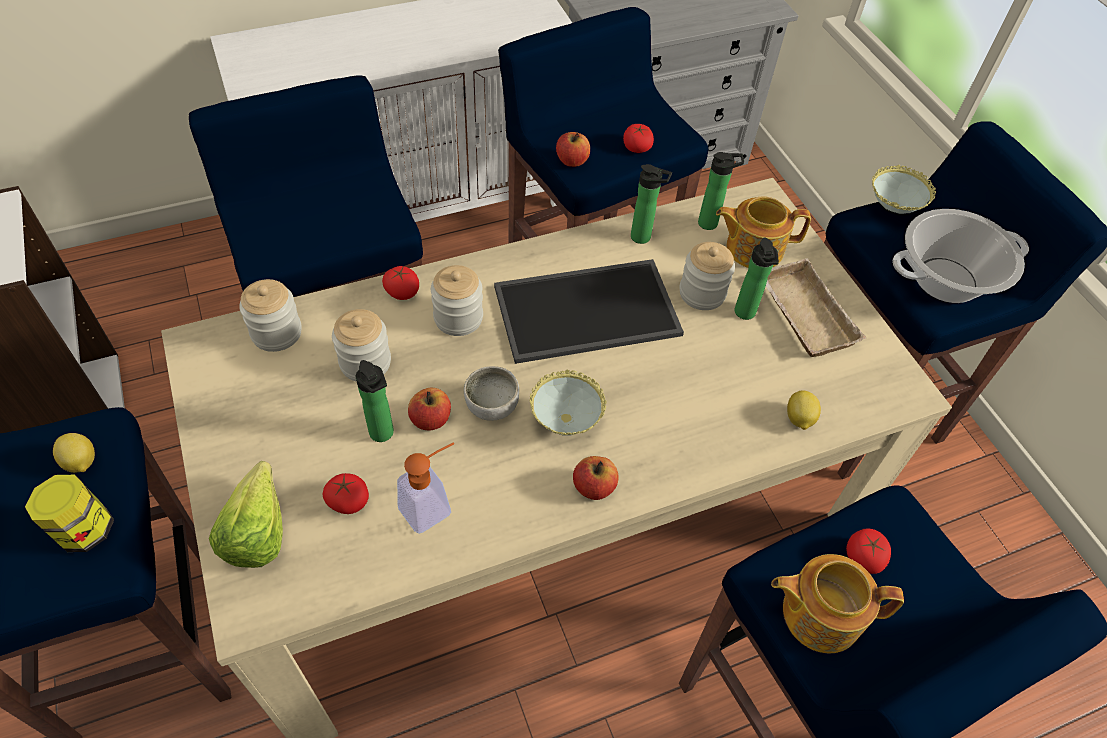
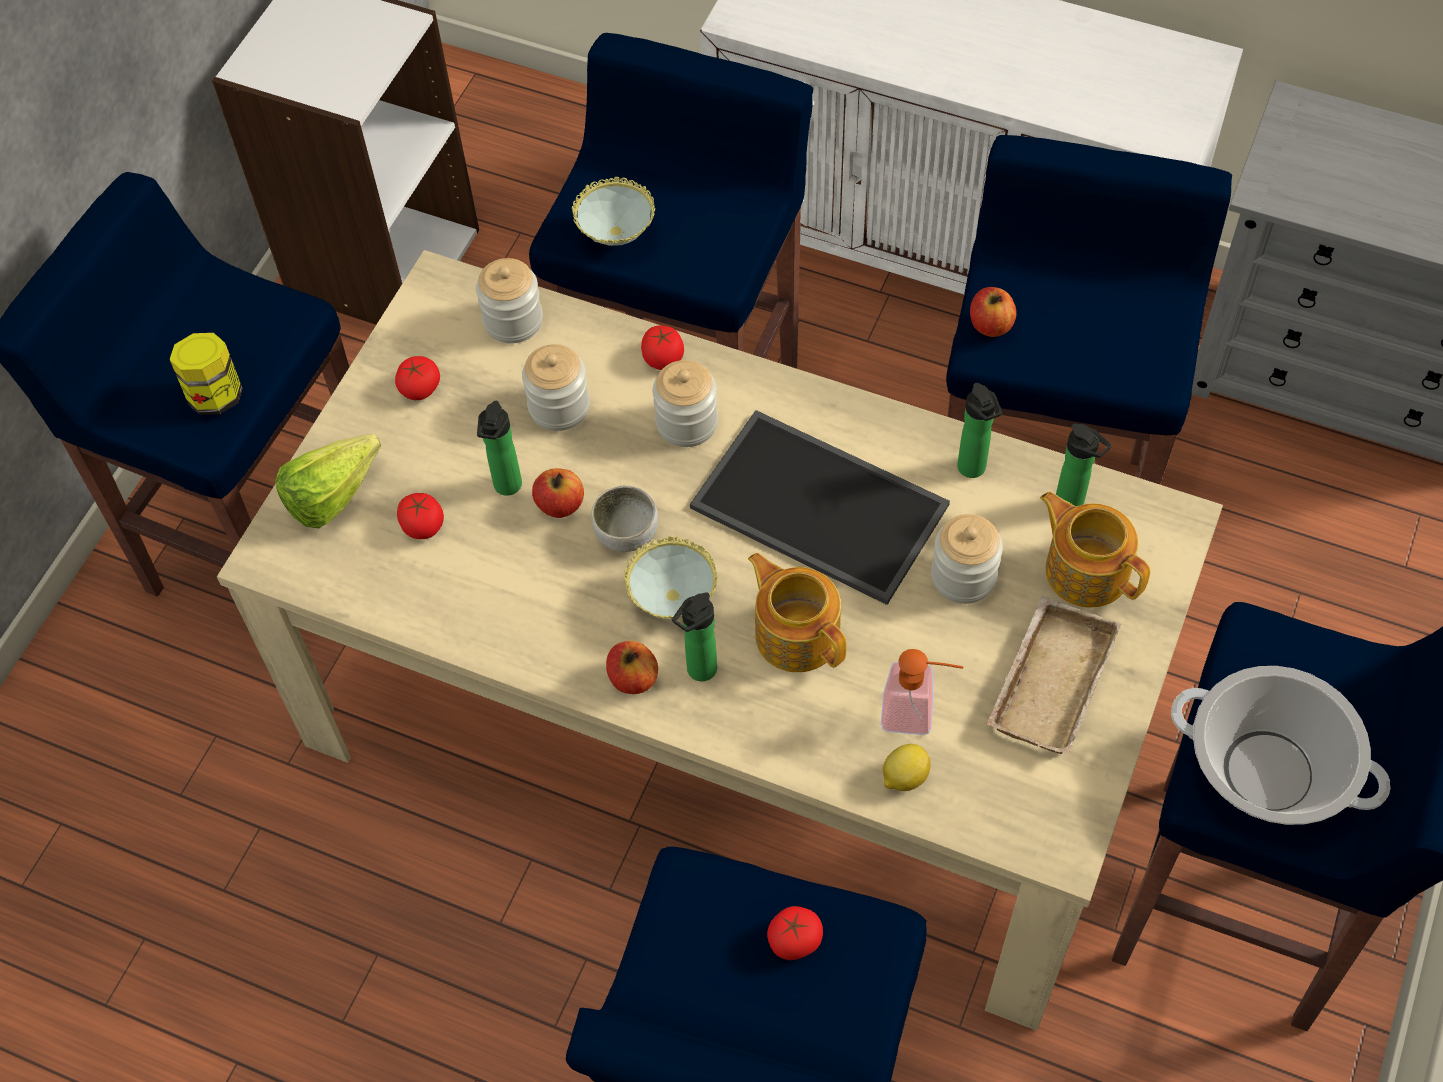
camera: 50 degrees right, 5 degrees up
lemon [53,433,95,473] -> none
soap dispenser [397,442,454,534] -> soap dispenser moved to [881,649,963,735]
tomato [623,124,654,153] -> tomato moved to [395,356,440,400]
bottle [735,237,779,320] -> bottle moved to [672,592,717,681]
teapot [771,554,904,653] -> teapot moved to [748,553,847,672]
bowl [872,165,936,214] -> bowl moved to [572,177,655,246]

